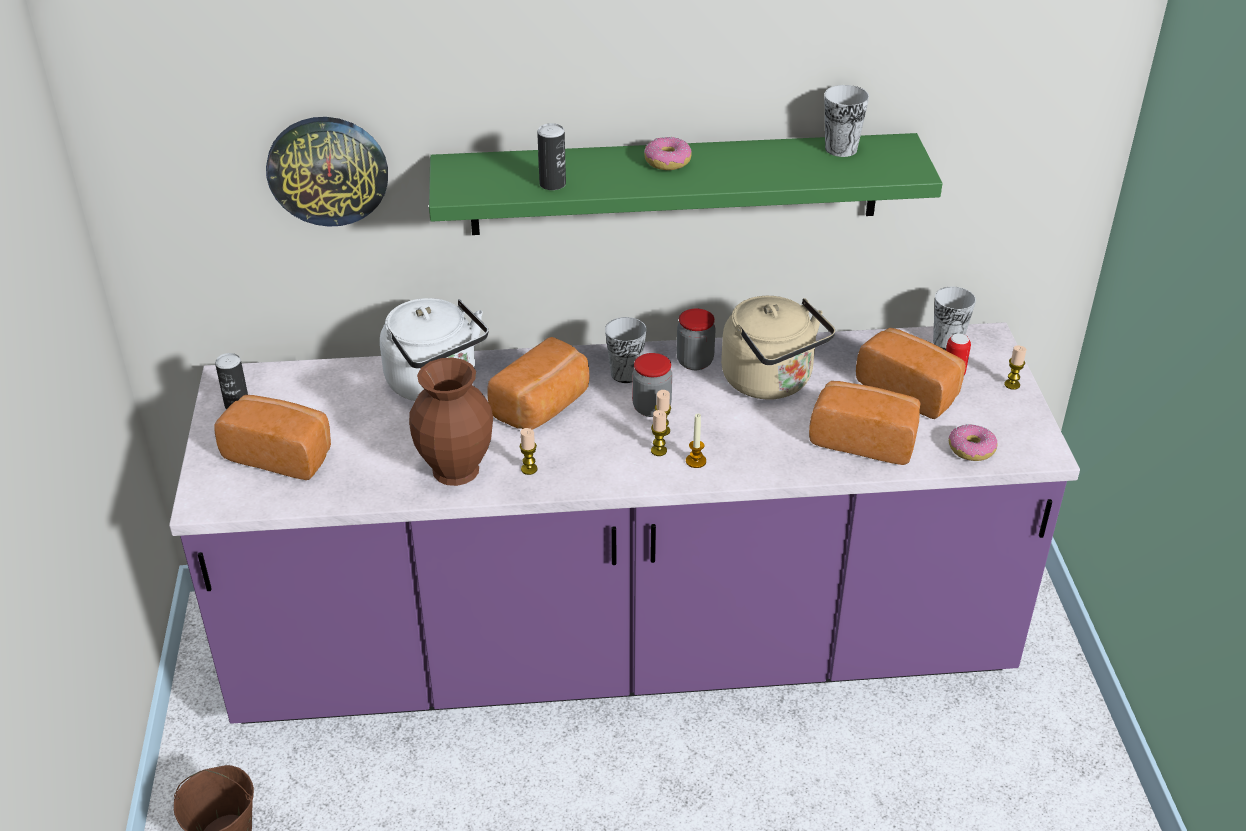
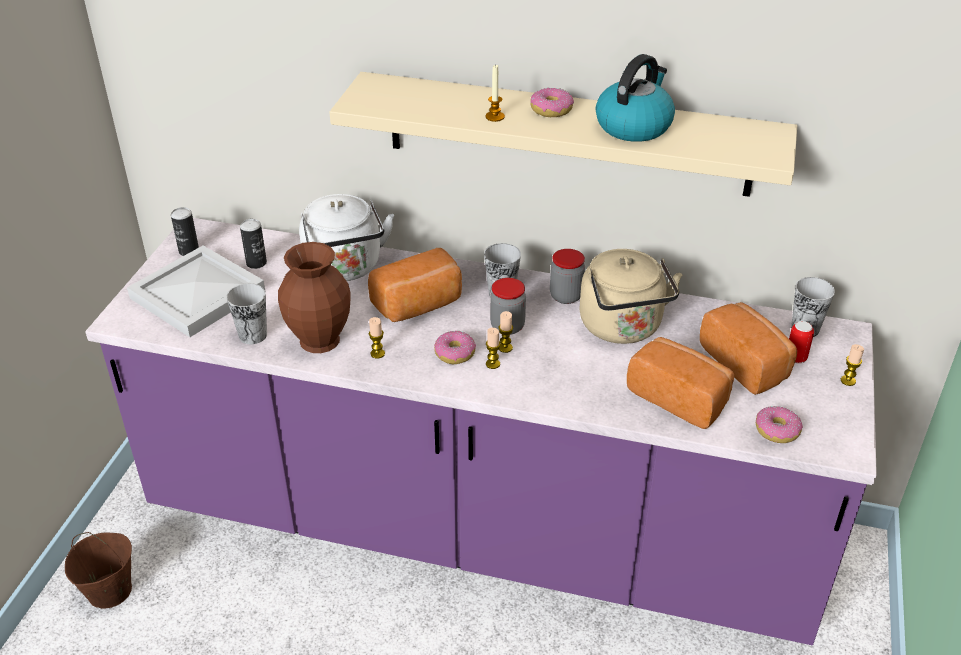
camera: 20 degrees right, 0 degrees up
bread [215,395,331,480] -> white tray [127,246,265,337]
wall clock [266,117,388,227] -> none
green shelf [429,133,943,235] -> beige shelf [329,72,797,197]
can [537,123,566,190] -> can moved to [240,219,267,269]
candle [686,414,706,468] -> candle moved to [486,64,505,122]
cup [824,85,869,157] -> cup moved to [226,283,267,344]
none -> donut [434,330,476,364]
none -> kettle [596,54,675,142]

